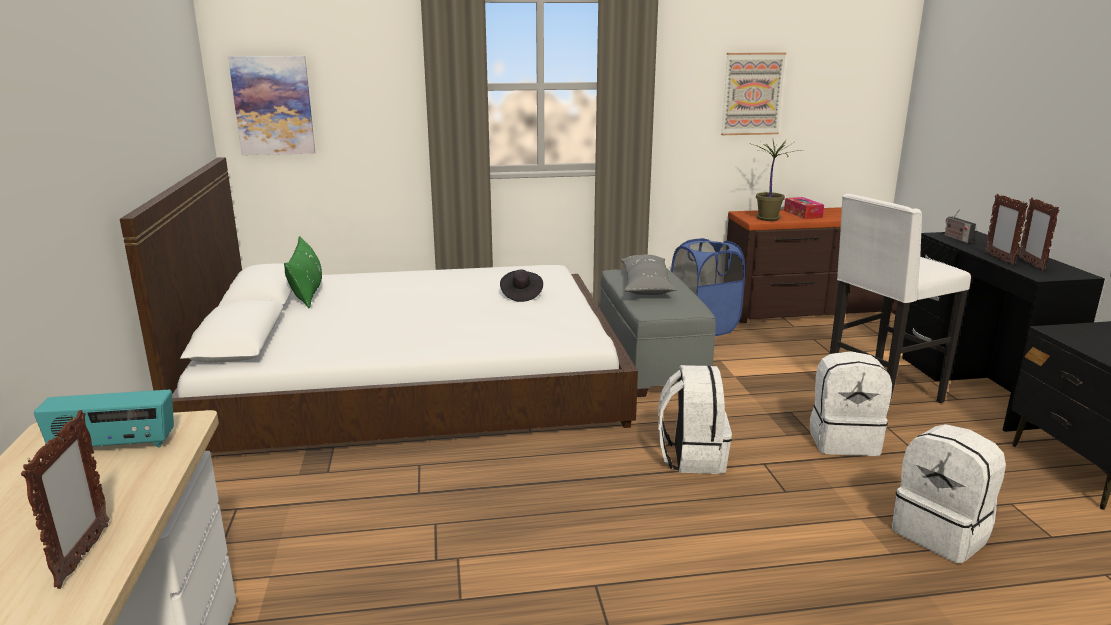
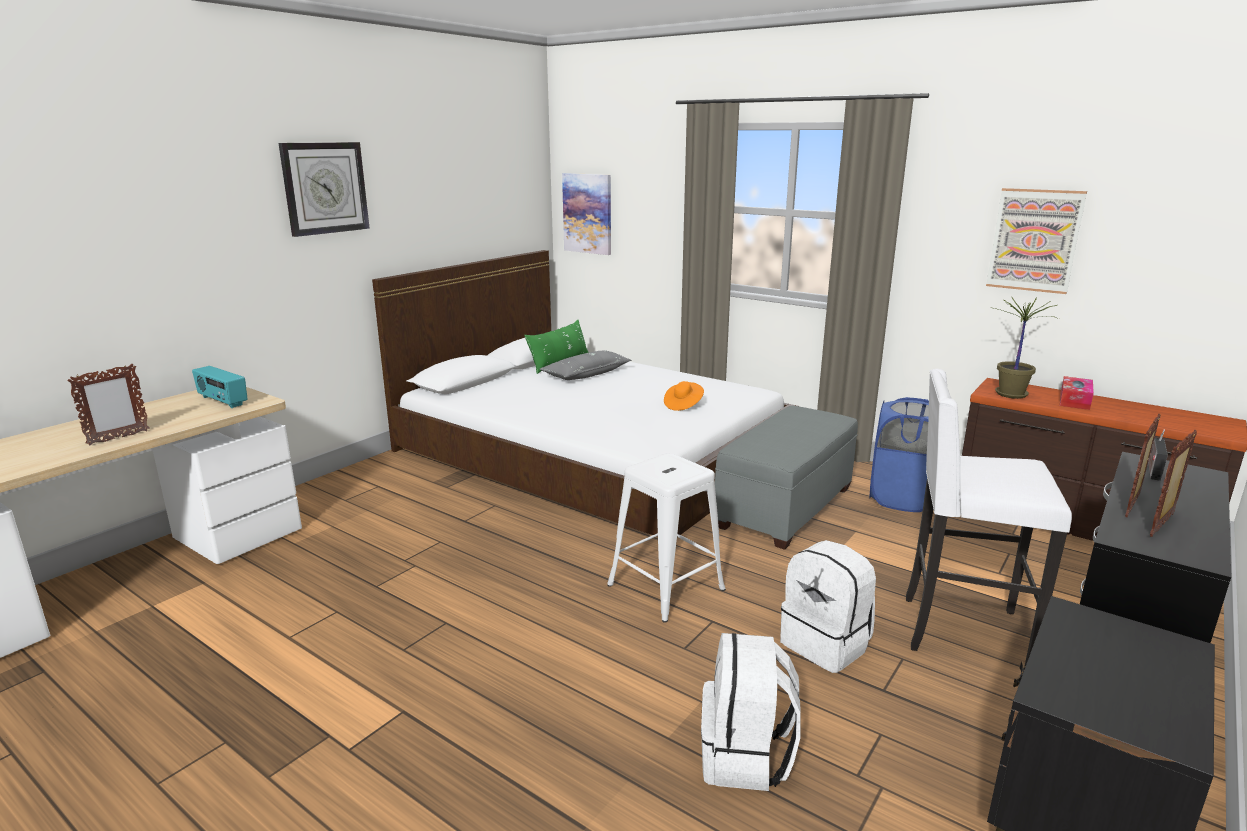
camera: 45 degrees right, 0 degrees up
black hat [500,269,543,302] -> orange hat [664,381,704,411]
grey pillow [620,255,676,295] -> grey pillow moved to [540,351,631,380]
white backpack [658,365,732,474] -> white stool [607,453,726,623]
none -> wall clock [278,142,370,237]

